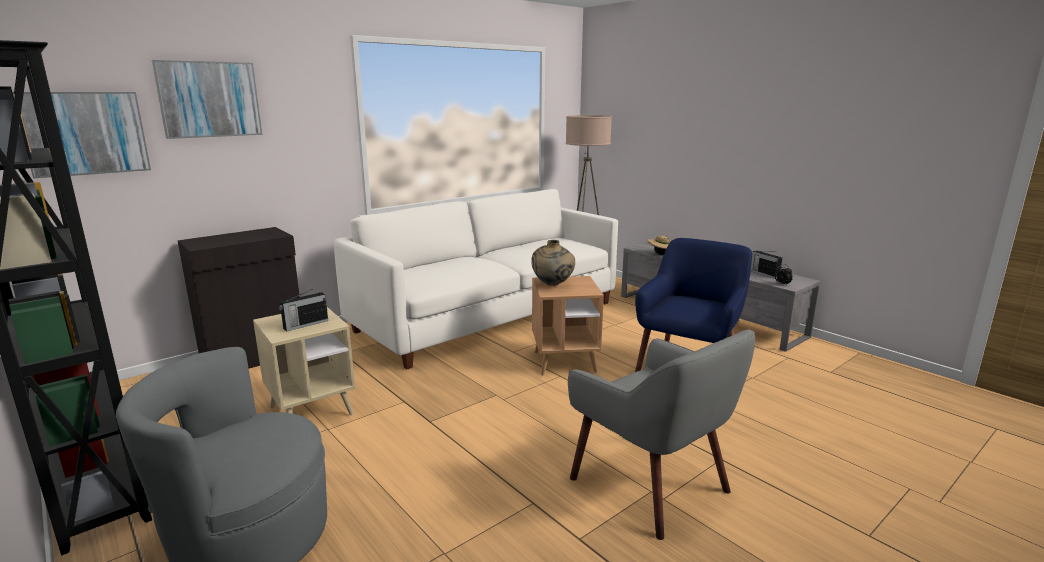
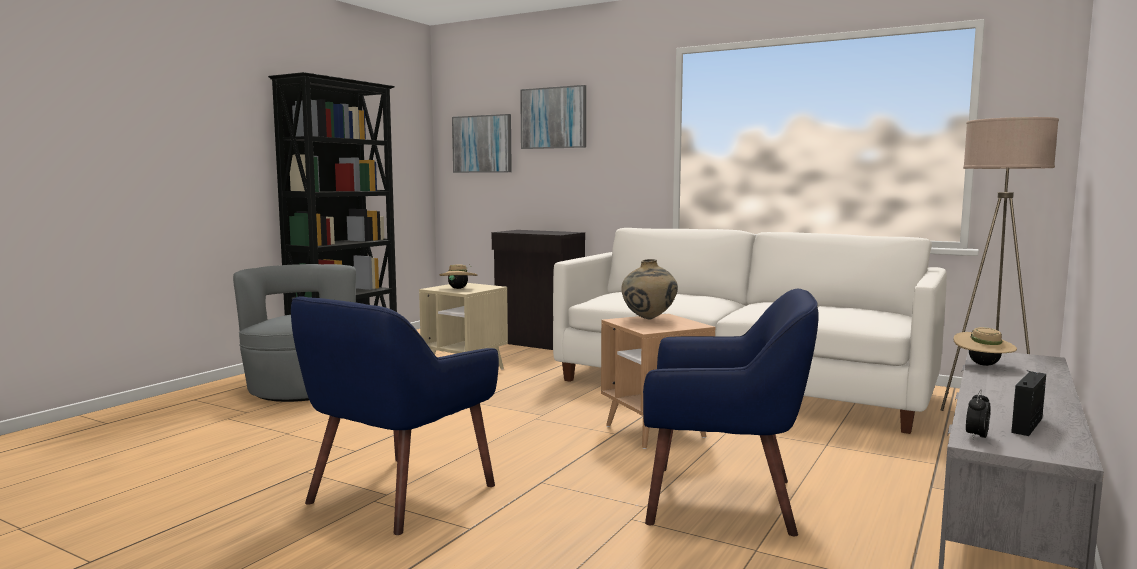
camera: 70 degrees right, 10 degrees down
radio [279,289,328,331] -> beige hat [439,264,477,289]
grey armchair [568,330,755,540] -> blue armchair [291,296,499,535]

